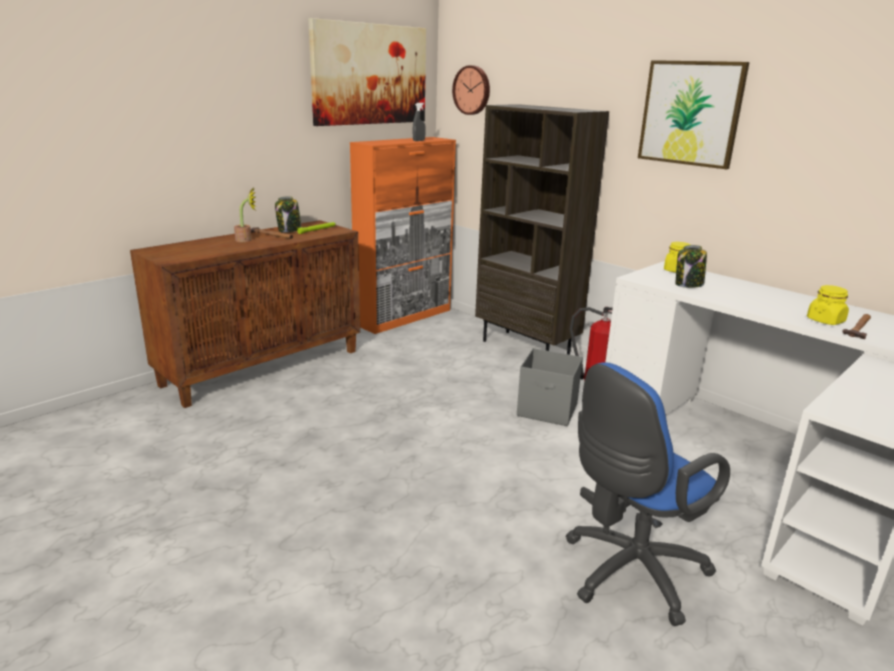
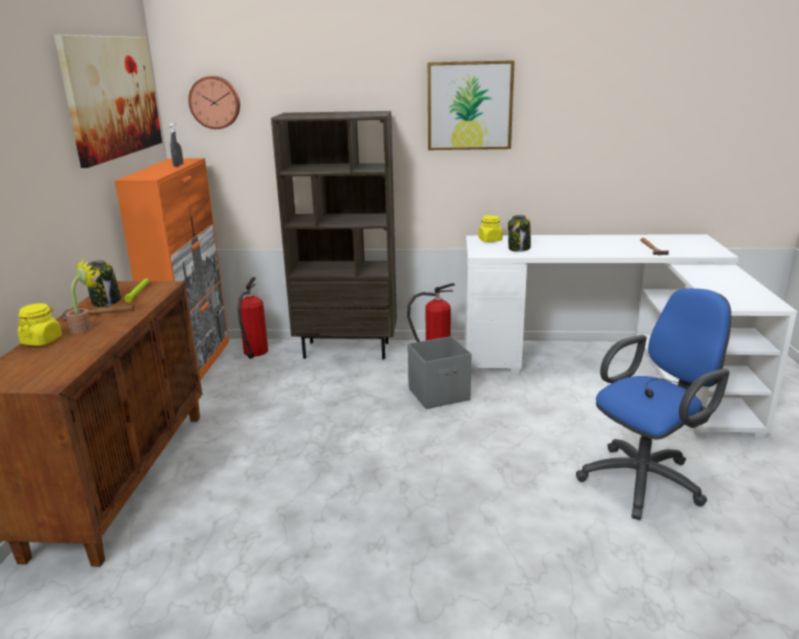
camera: 40 degrees left, 0 degrees up
blue office chair [566,363,730,626] -> blue office chair turned 135 degrees counterclockwise [576,288,731,520]
yellow jar [807,285,849,325] -> yellow jar moved to [18,303,62,346]
none -> fire extinguisher [237,277,268,359]

